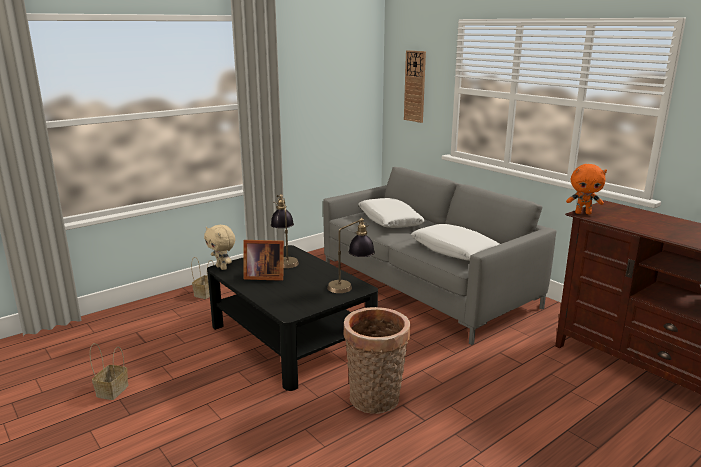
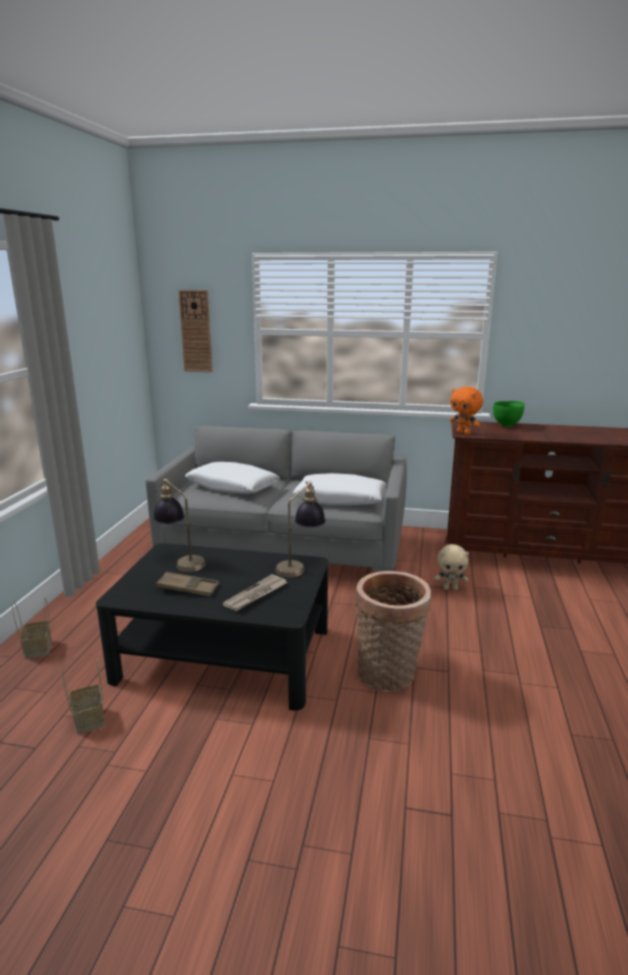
camera: 40 degrees left, 0 degrees up
basket [90,343,128,400] -> basket moved to [60,659,104,734]
beige plush toy [204,225,235,270] -> beige plush toy moved to [434,544,469,590]
picture frame [243,240,284,281] -> brown tray [156,572,219,597]
orange plush toy [566,164,607,214] -> orange plush toy turned 75 degrees clockwise [450,387,483,435]
none -> newspaper [223,574,287,611]
none -> green bowl [493,401,525,427]

